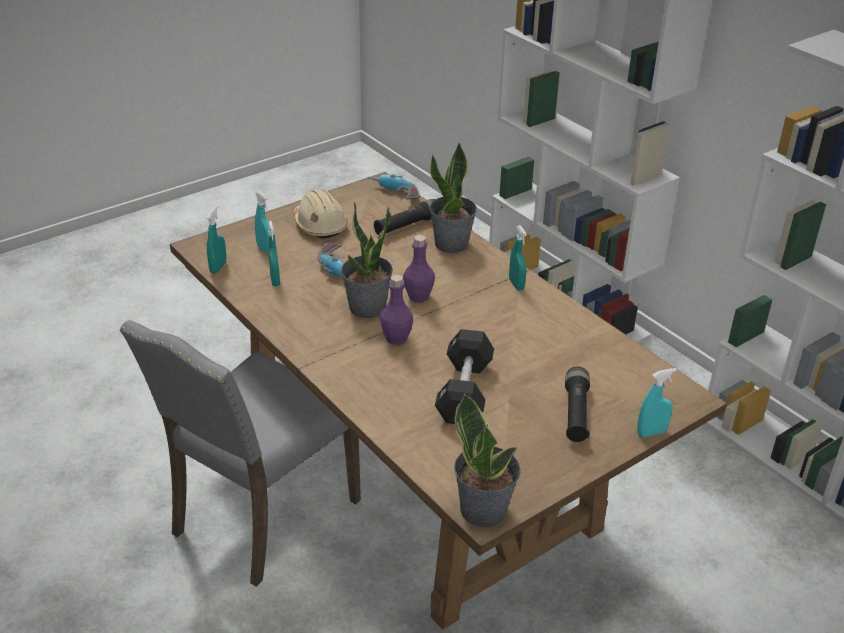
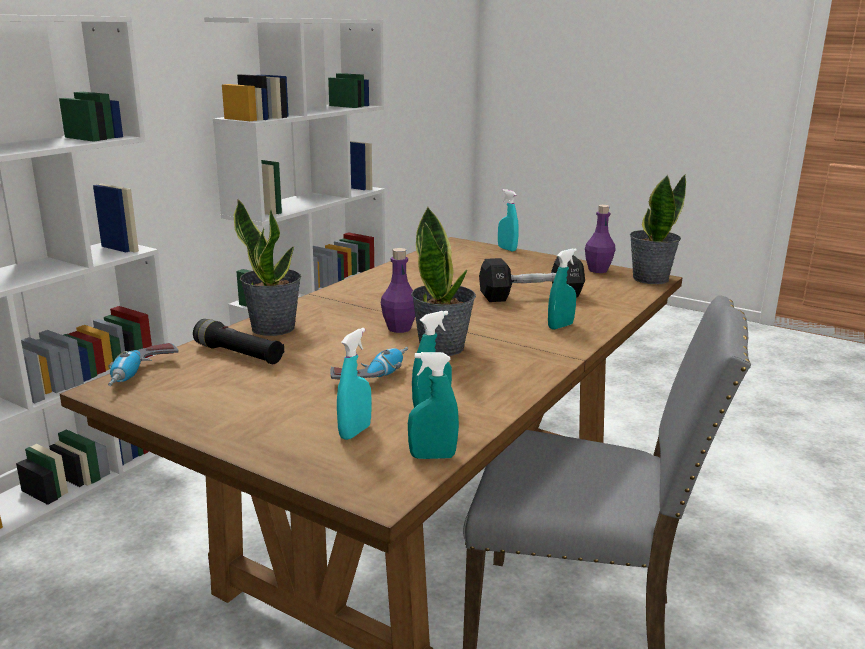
camera: 110 degrees left, 15 degrees down
beige hard hat [293,190,348,238] -> none
purple bottle [380,275,413,345] -> purple bottle moved to [585,205,615,273]
turquoise spray bottle [509,225,527,290] -> turquoise spray bottle moved to [548,248,577,329]
black flashlight [565,367,590,442] -> none

